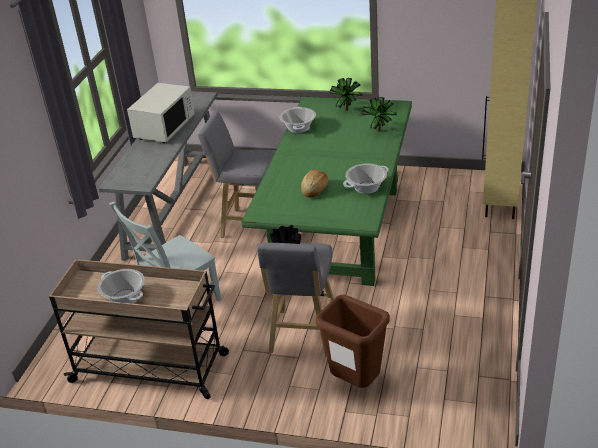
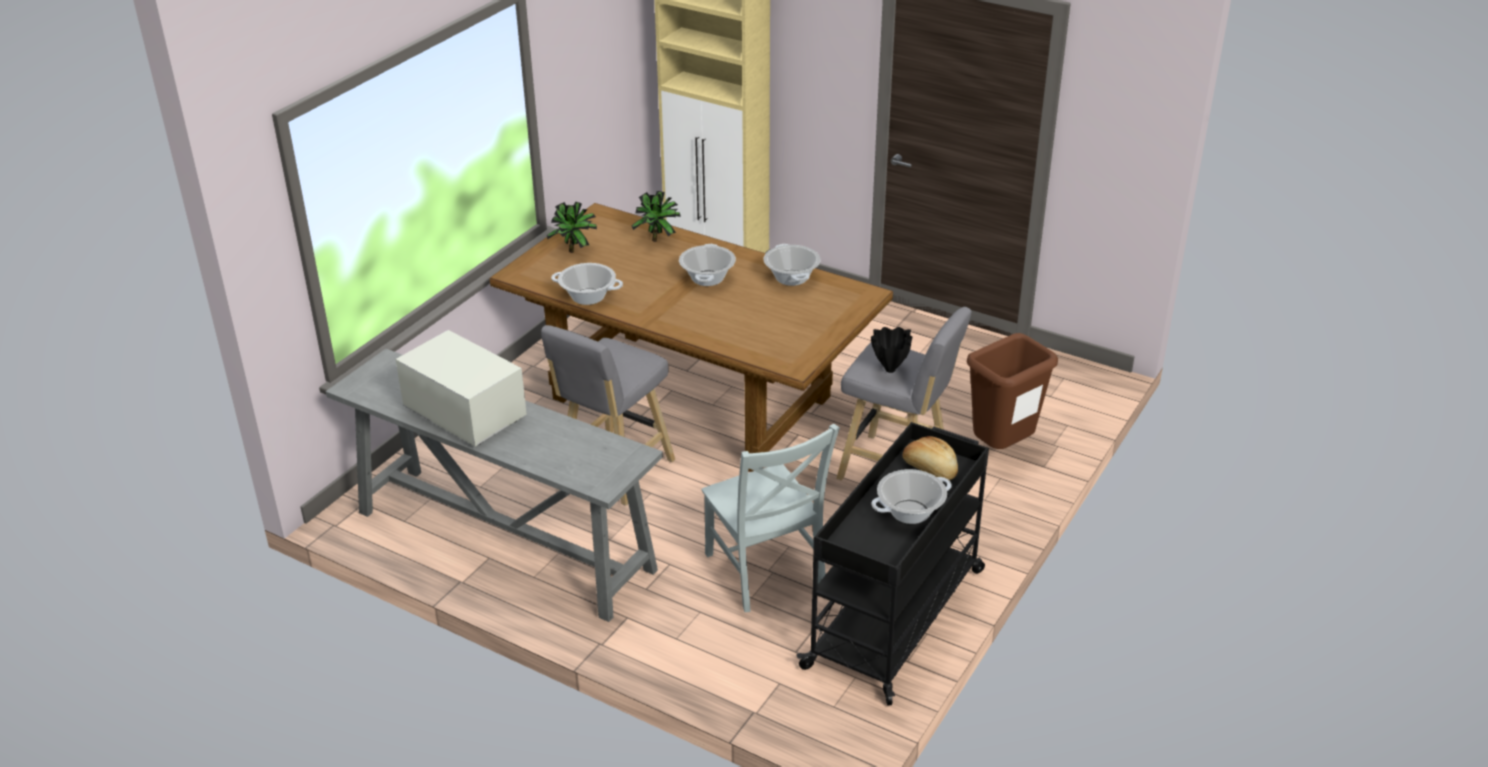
camera: 75 degrees left, 0 degrees up
beige cart [49,259,229,399] -> black cart [796,422,989,706]
green dining table [241,97,412,286] -> brown dining table [490,203,893,472]
bread [301,170,328,198] -> bread moved to [903,436,958,480]
none -> cooking pot [679,244,736,286]

